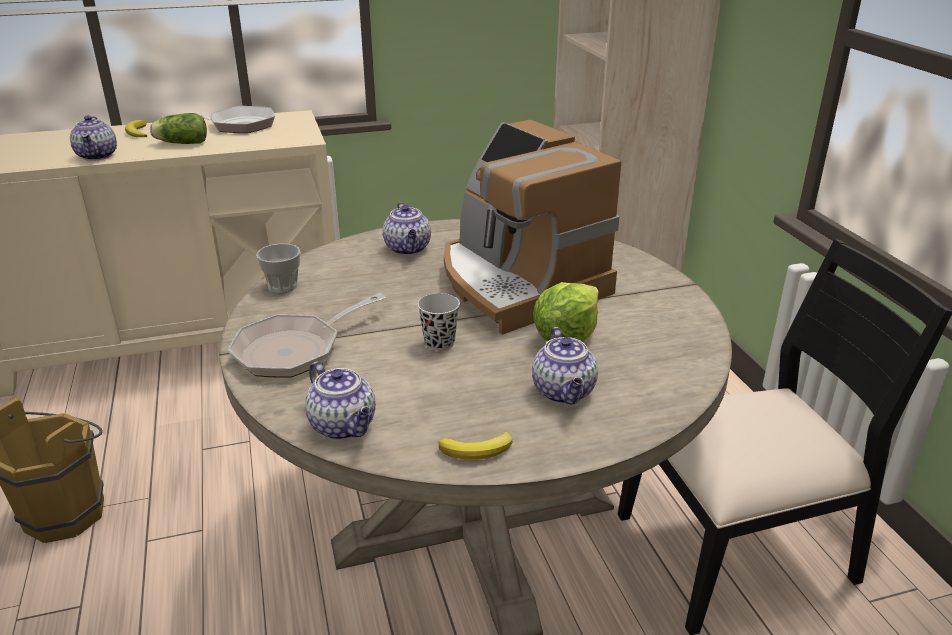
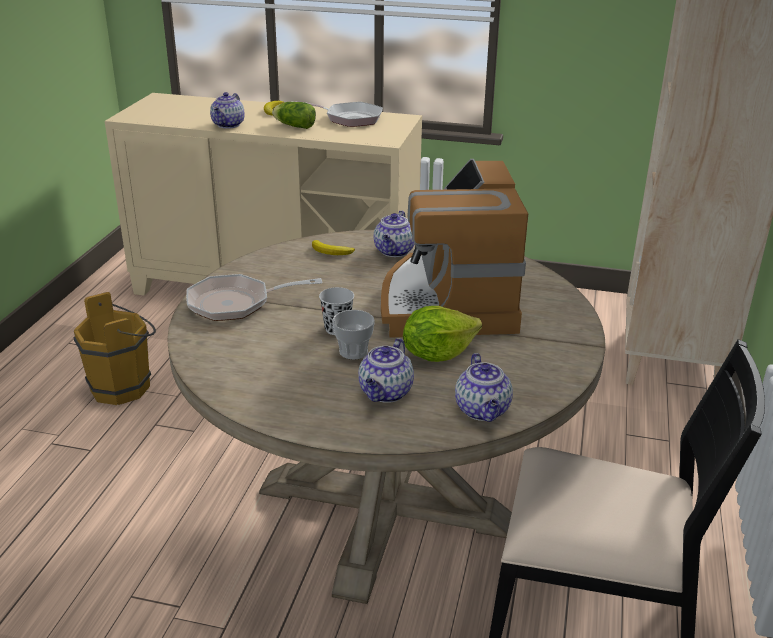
camera: 30 degrees right, 0 degrees up
cup [256,243,300,293] -> cup moved to [332,310,375,360]
teapot [305,361,376,440] -> teapot moved to [455,353,513,422]
banana [439,431,513,460] -> banana moved to [312,240,355,255]

